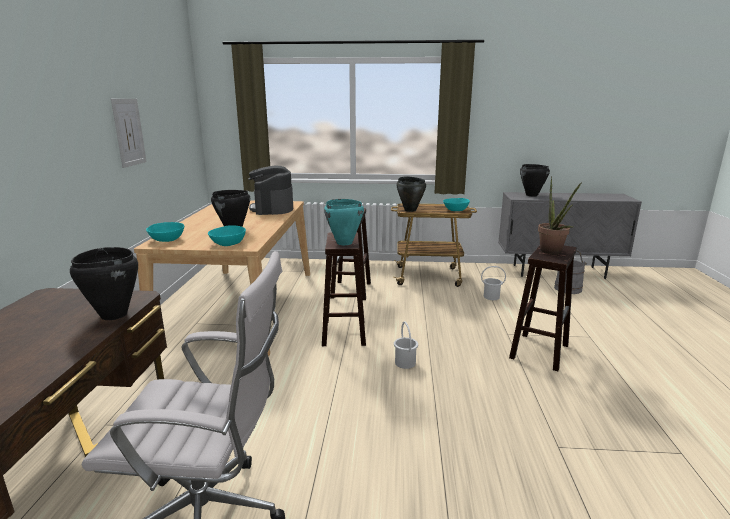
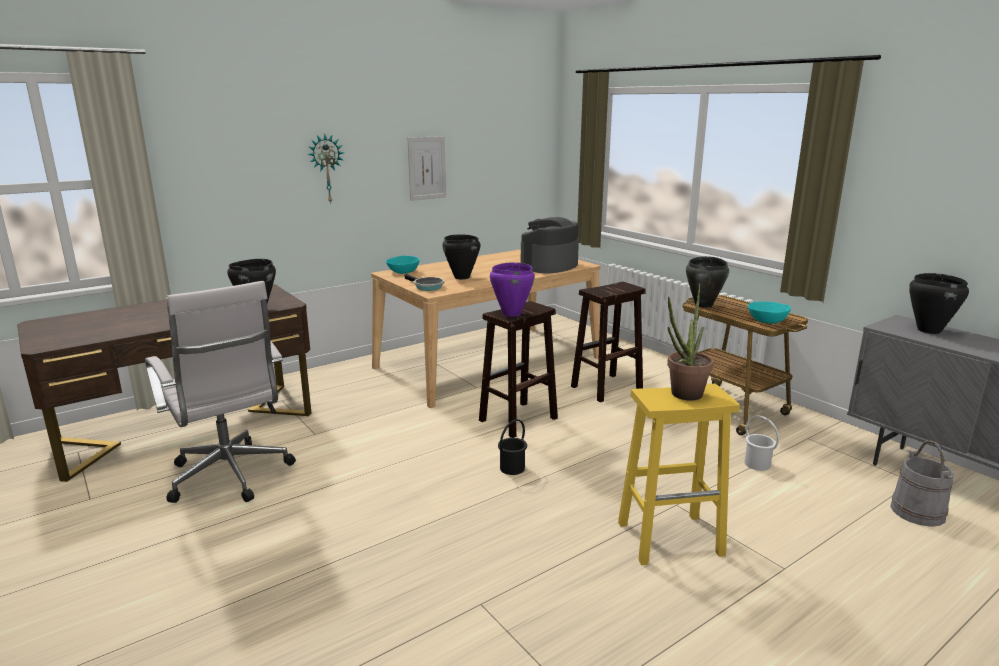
camera: 50 degrees right, 0 degrees up
turquoise bowl [208,225,246,246] -> frying pan [404,274,444,291]
turquoise cooking pot [324,199,364,245] -> purple cooking pot [490,262,535,317]
white bucket [394,322,418,369] -> black bucket [498,419,527,475]
brown stool [509,245,577,371] -> yellow stool [618,384,740,565]
none -> wall clock [308,134,344,204]

